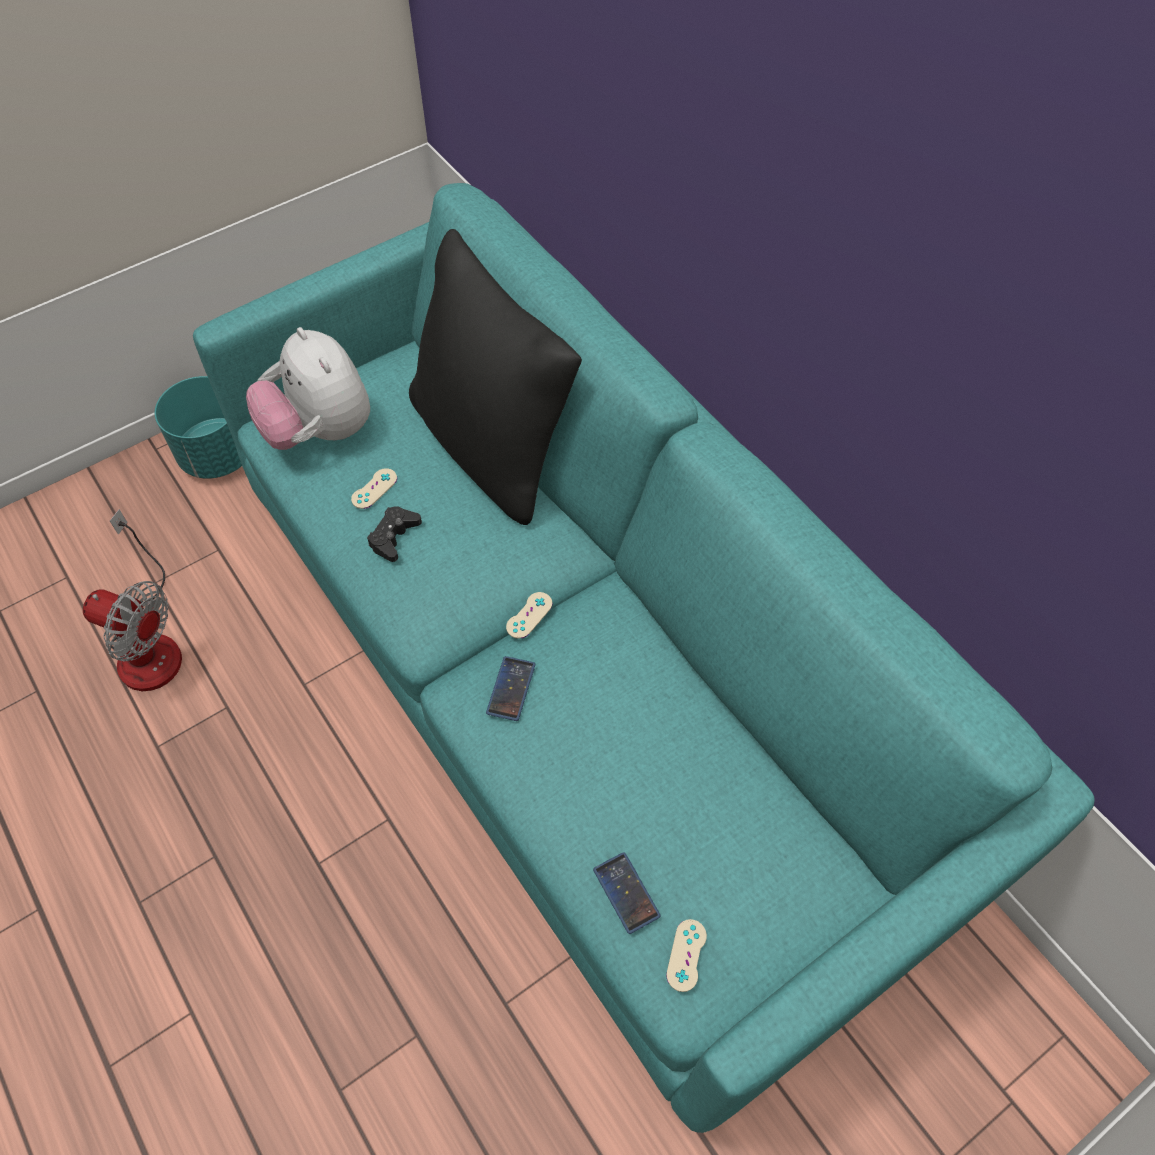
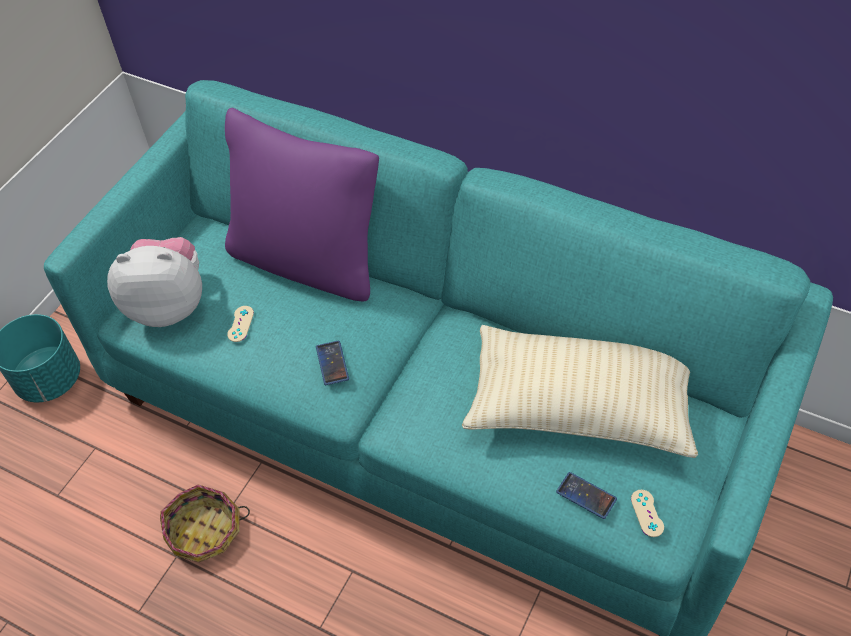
camera: 25 degrees left, 5 degrees down
fan [83,509,182,691] -> none
plush toy [246,327,370,450] -> plush toy turned 150 degrees clockwise [107,237,202,327]
black game controller [367,506,422,562] -> none
black pillow [409,229,582,525] -> purple pillow [225,108,379,301]
phone [486,656,535,721] -> phone moved to [316,340,349,385]
beige game controller [506,592,553,639] -> none
none -> basket [160,484,250,562]
none -> beige pillow [462,325,698,458]

